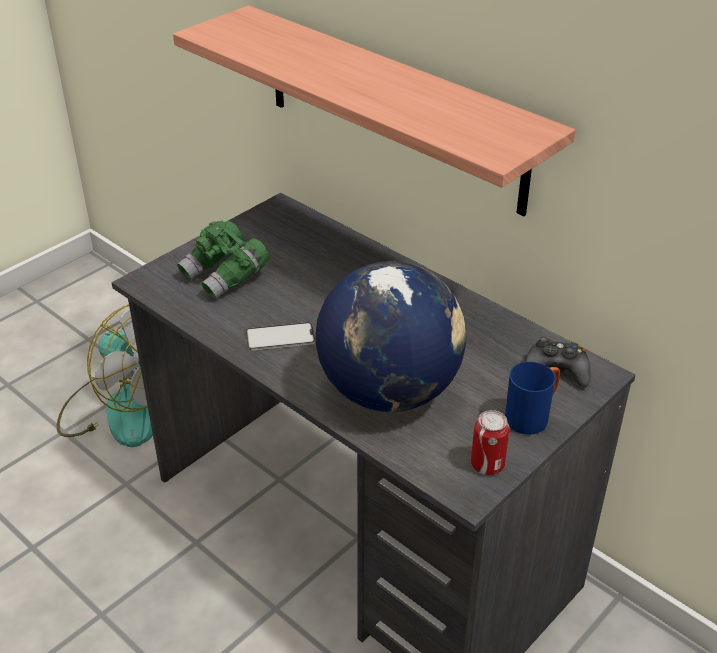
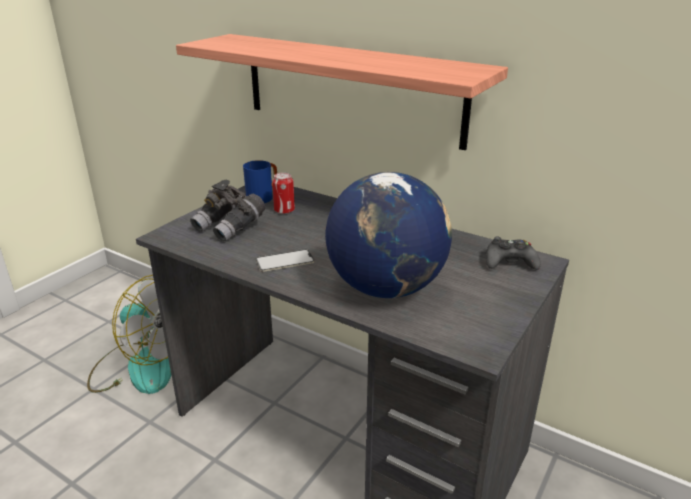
camera: 10 degrees left, 10 degrees down
green binoculars [177,221,270,299] -> grey binoculars [190,179,265,242]
can [471,410,510,475] -> can moved to [272,172,295,214]
blue mug [505,361,560,435] -> blue mug moved to [243,160,277,203]

